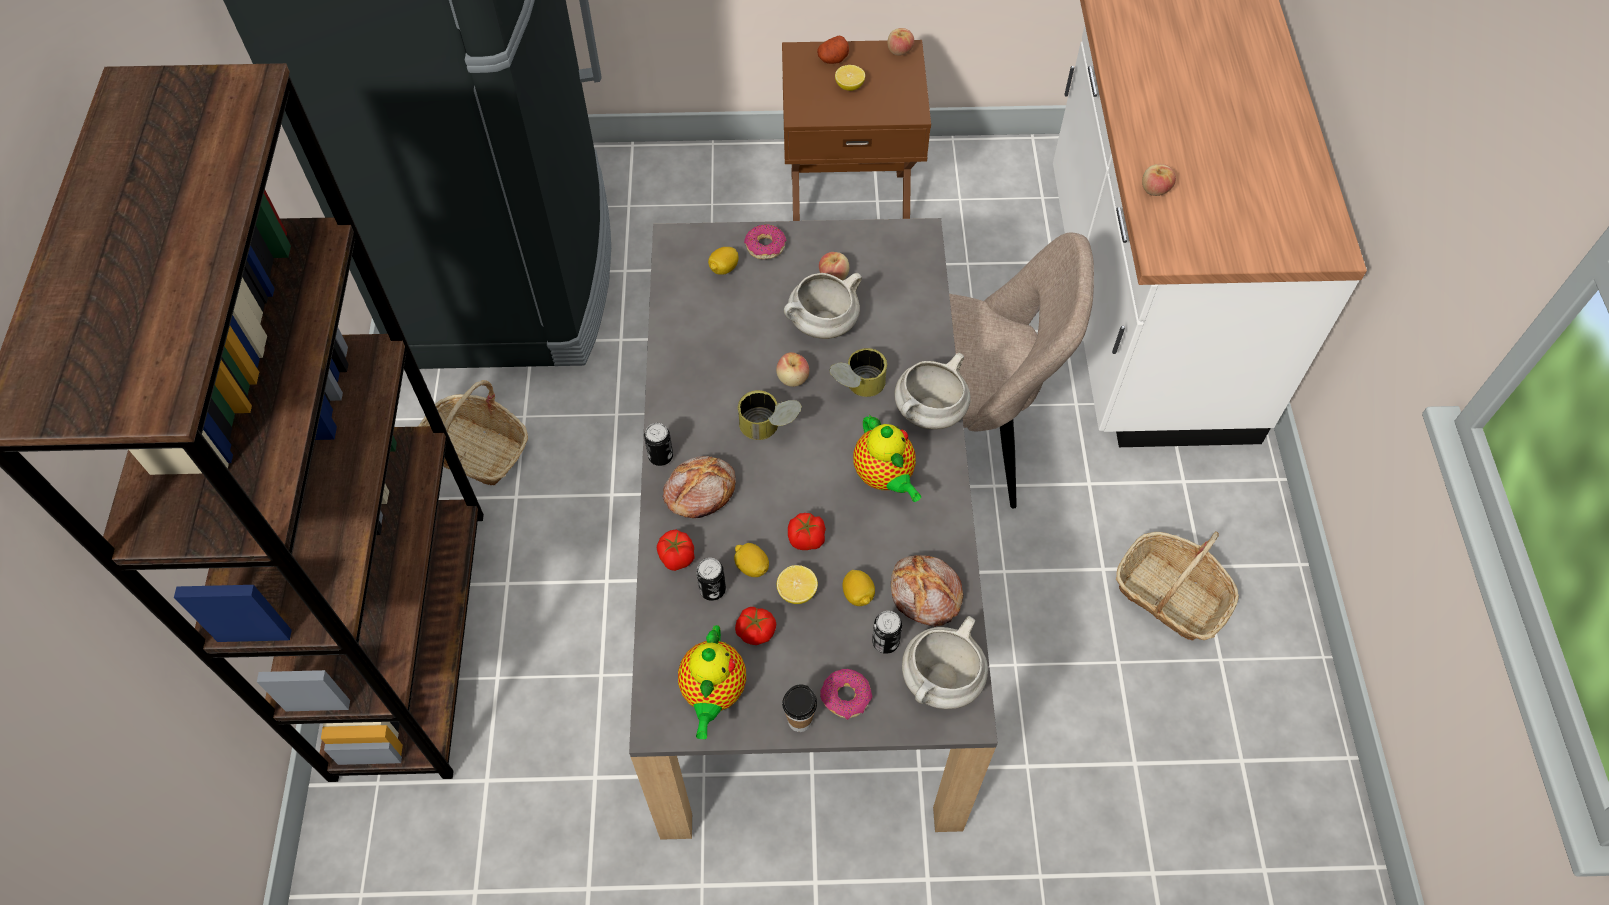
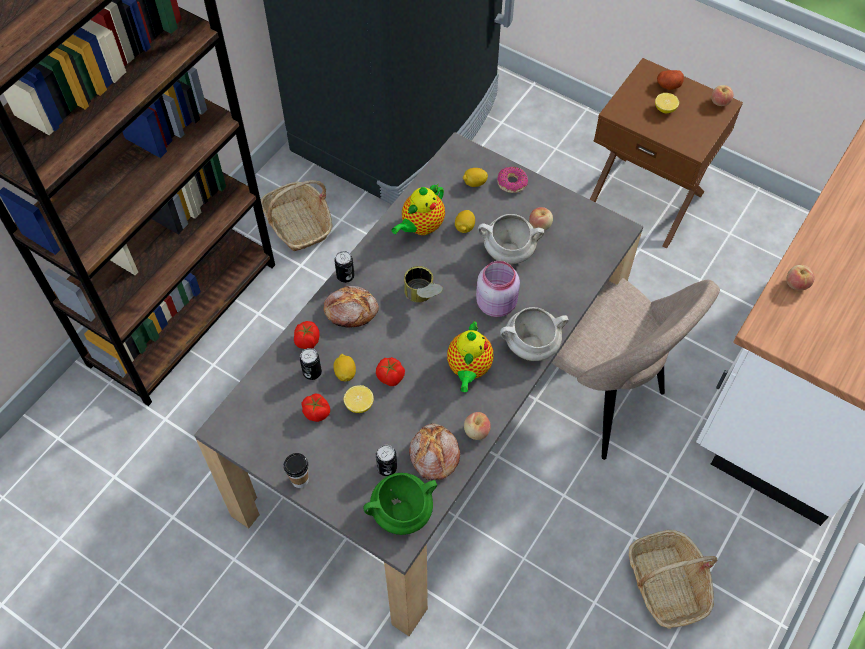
camera: 35 degrees right, 0 degrees up
teapot [678,625,746,740] -> teapot moved to [391,184,445,235]
apple [776,352,809,387] -> apple moved to [464,412,491,440]
donut [820,669,873,720] -> none
can [829,348,887,397] -> pink jar [476,261,520,317]
lemon [843,570,875,606] -> lemon moved to [455,210,475,233]
white cooking pot [902,616,988,709] -> green cooking pot [364,473,437,535]

